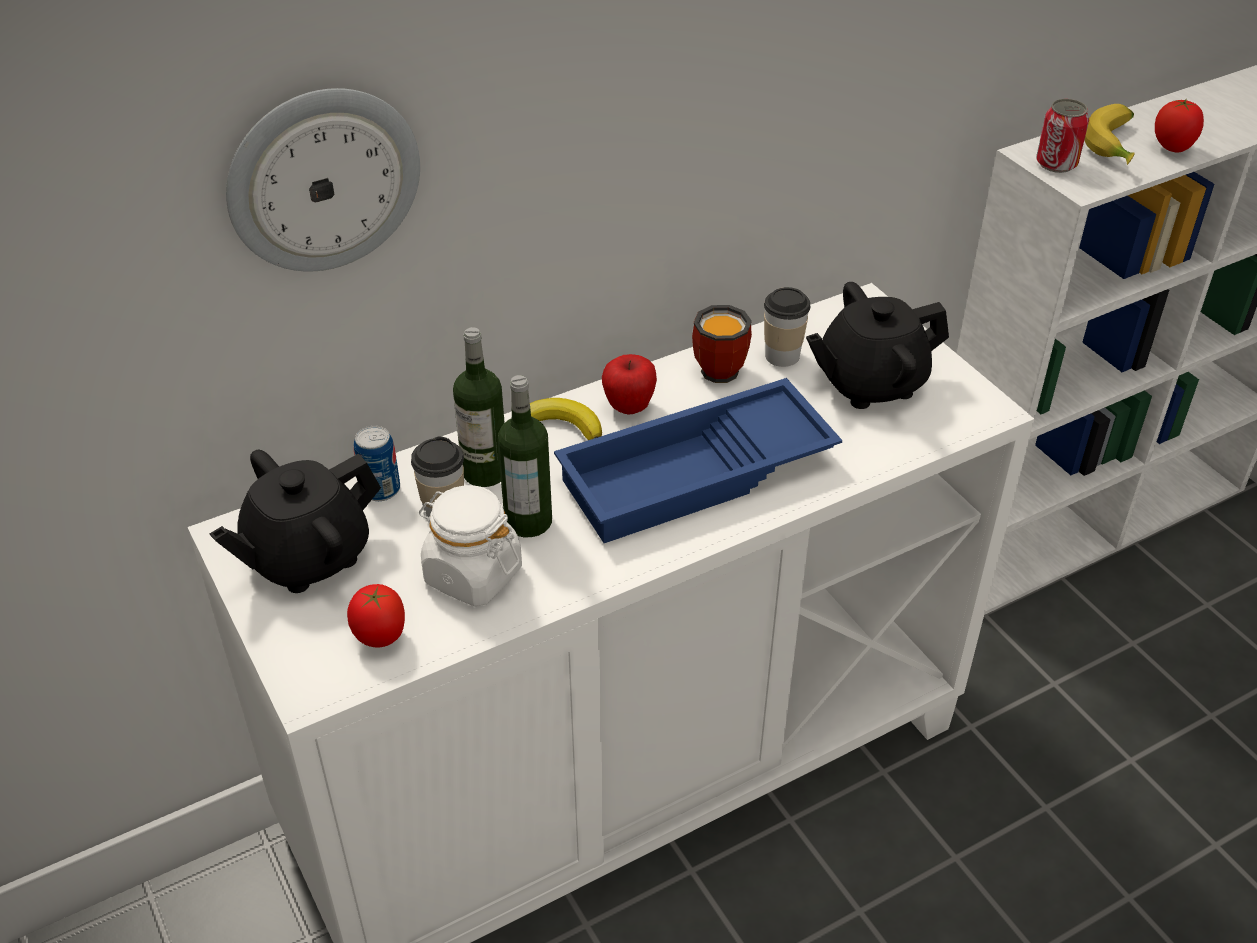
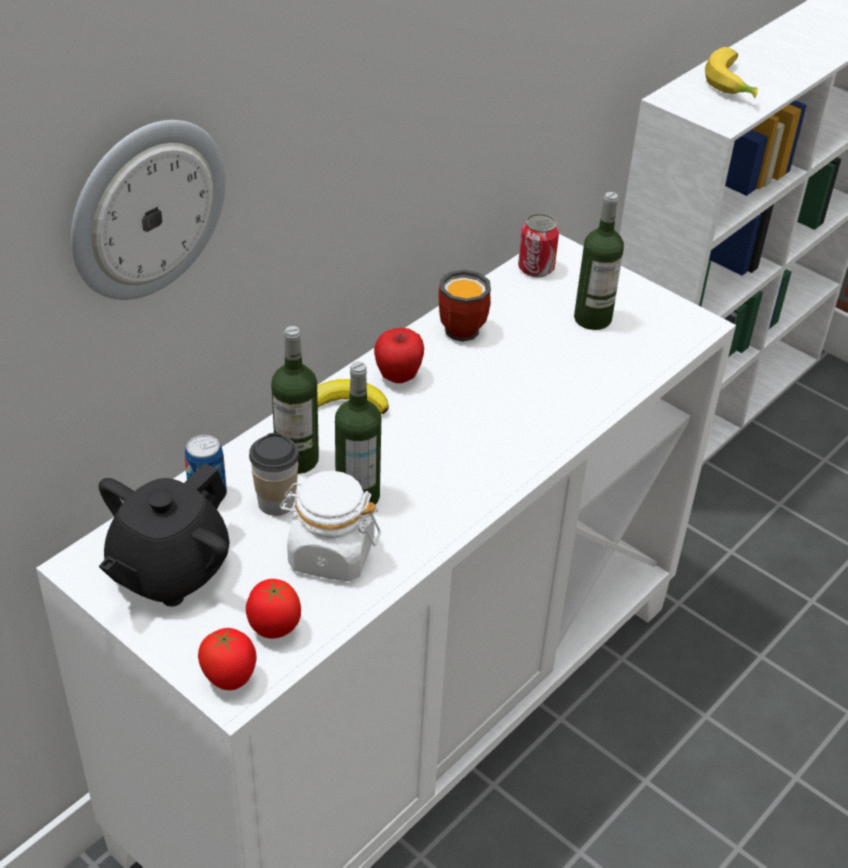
camera: 20 degrees left, 0 degrees up
blue tray [554,378,842,543] -> none
cup [764,287,810,367] -> none
black teapot [806,282,949,409] -> bottle [574,192,624,330]
can [1036,99,1089,173] -> can moved to [518,213,559,277]
tomato [1155,99,1204,152] -> tomato moved to [198,628,257,690]

